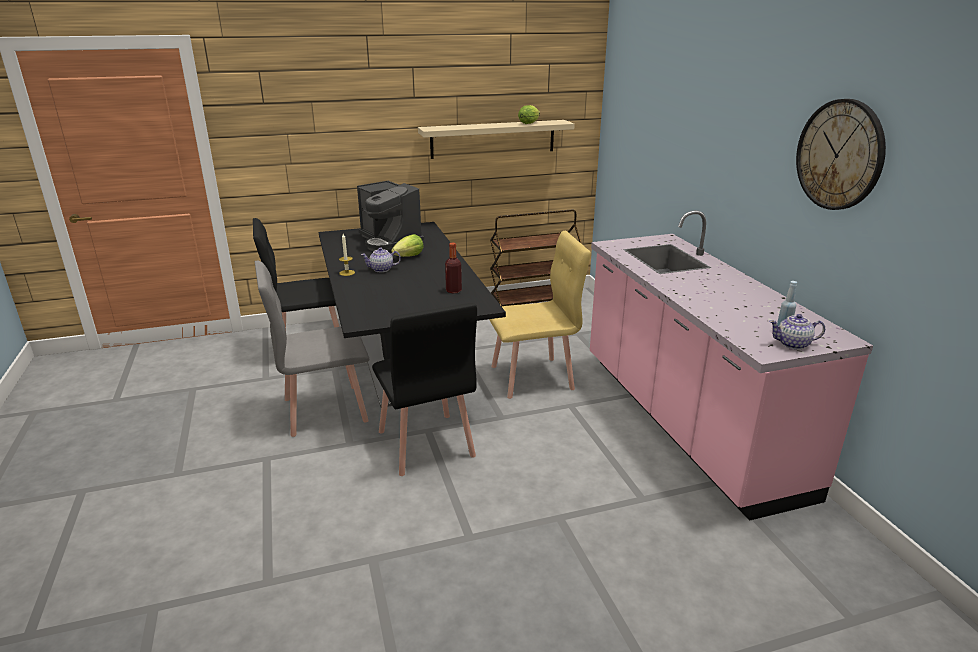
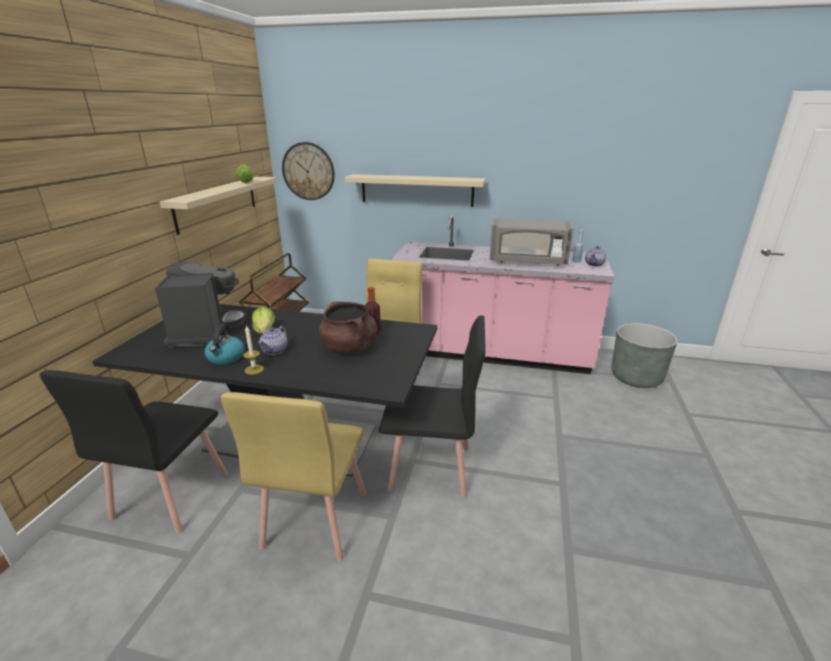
camera: 60 degrees left, 0 degrees up
grey chair [255,261,370,437] -> yellow chair [221,392,366,561]
coffee machine [357,181,424,251] -> coffee machine turned 90 degrees counterclockwise [155,261,246,348]
wall clock [796,99,886,210] -> wall clock moved to [282,142,335,200]
none -> kettle [205,324,244,365]
none -> brown cooking pot [319,302,377,354]
none -> beige shelf [345,174,486,207]
none -> grey microwave [490,219,573,266]
none -> grey planter [612,323,678,388]

